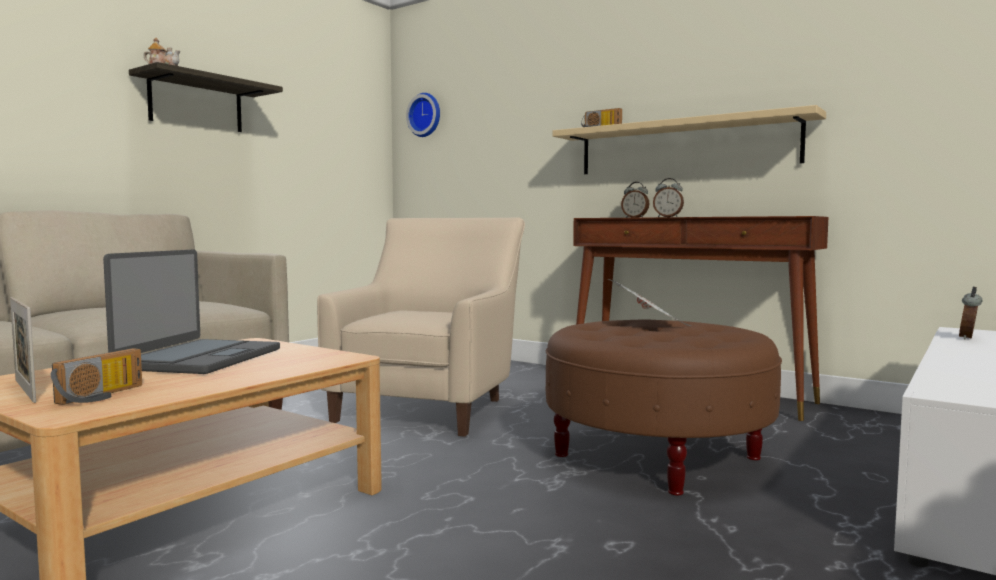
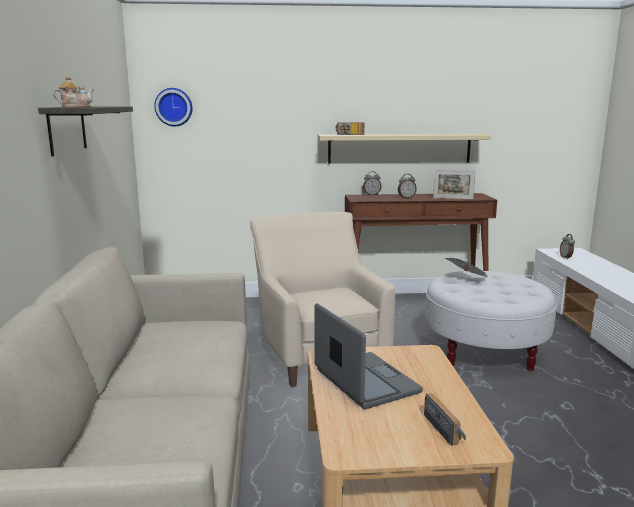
camera: 40 degrees left, 10 degrees up
picture frame [10,297,36,403] -> picture frame moved to [433,170,475,199]
brown ottoman [546,319,782,496] -> white ottoman [425,271,557,371]

